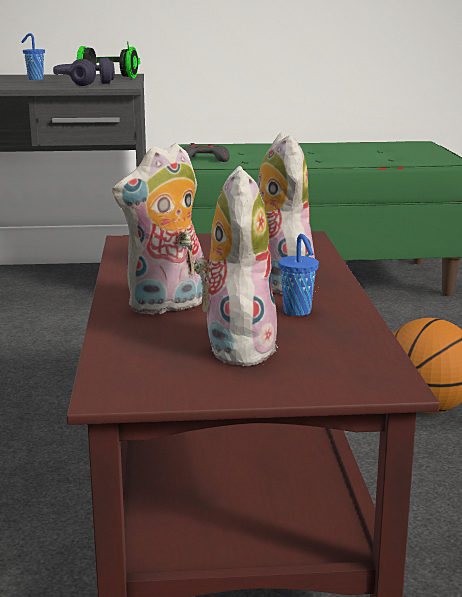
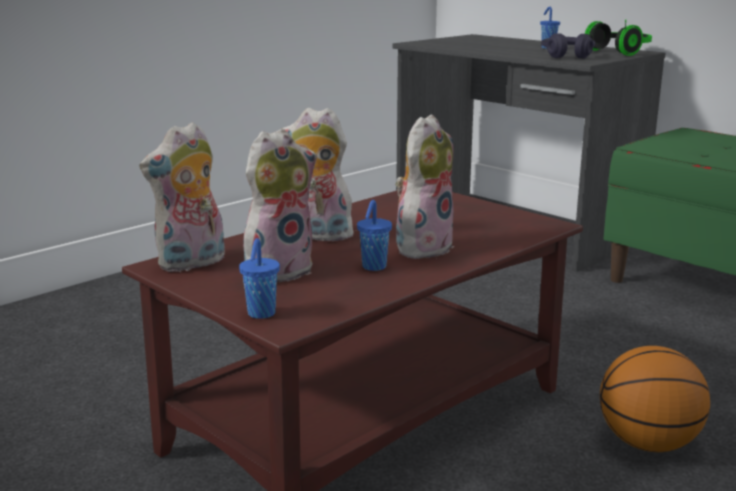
camera: 50 degrees right, 0 degrees up
grey game controller [183,143,230,162] -> none
none -> plush toy [139,122,225,272]
none -> blue cup [239,238,280,319]

